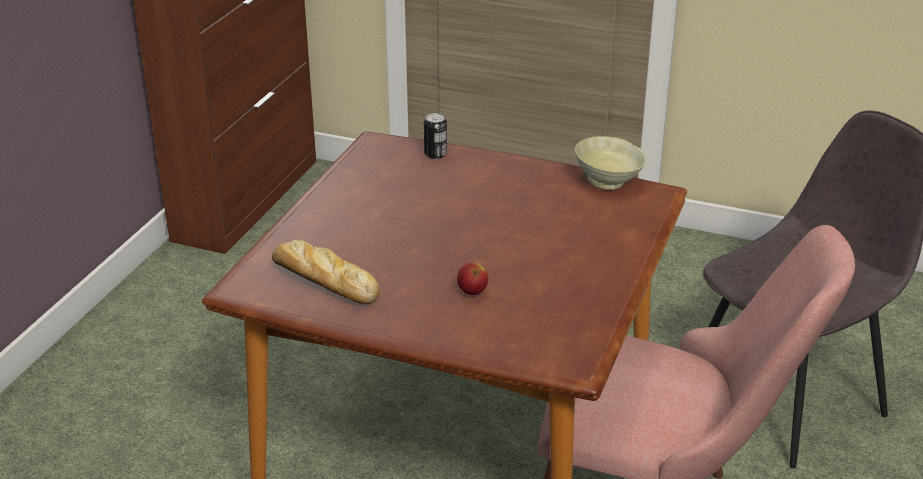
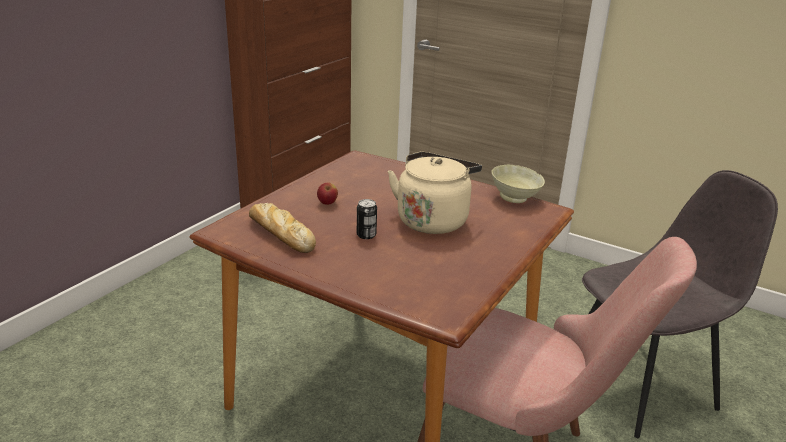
camera: 10 degrees right, 5 degrees down
can [424,113,447,159] -> can moved to [357,199,377,239]
apple [457,262,488,295] -> apple moved to [317,182,338,205]
none -> beige kettle [388,151,482,234]

